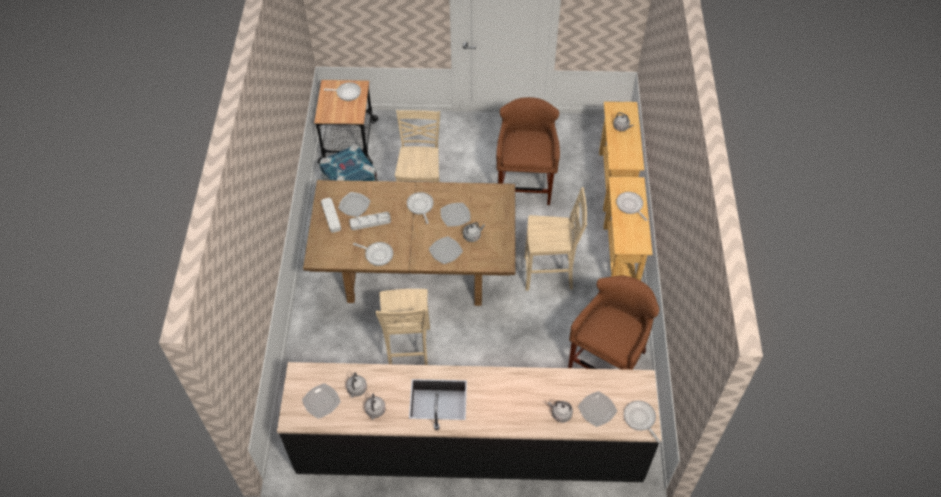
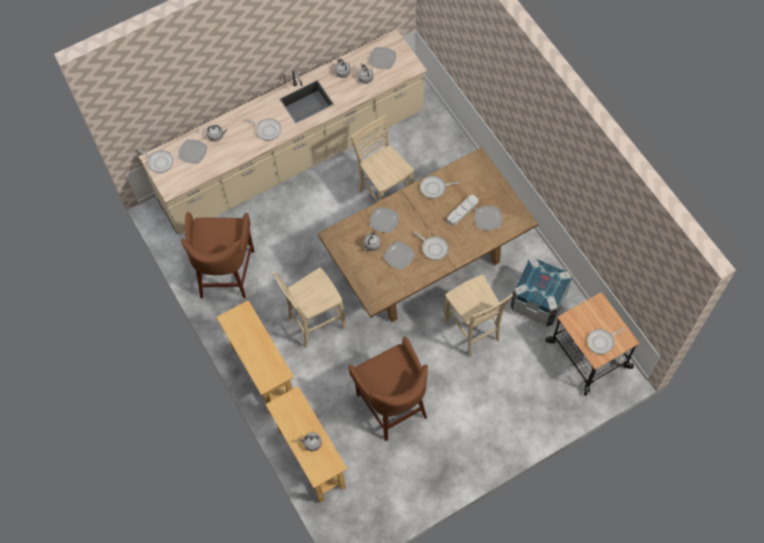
camera: 150 degrees right, 10 degrees up
black counter [277,362,662,482] -> beige counter [139,29,427,235]
grey tray [321,198,341,233] -> none
frying pan [616,192,648,221] -> frying pan moved to [246,119,281,141]

